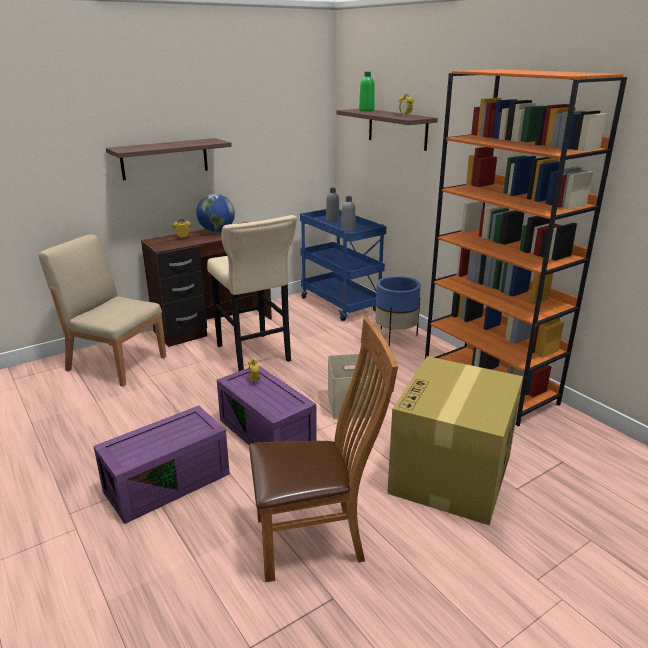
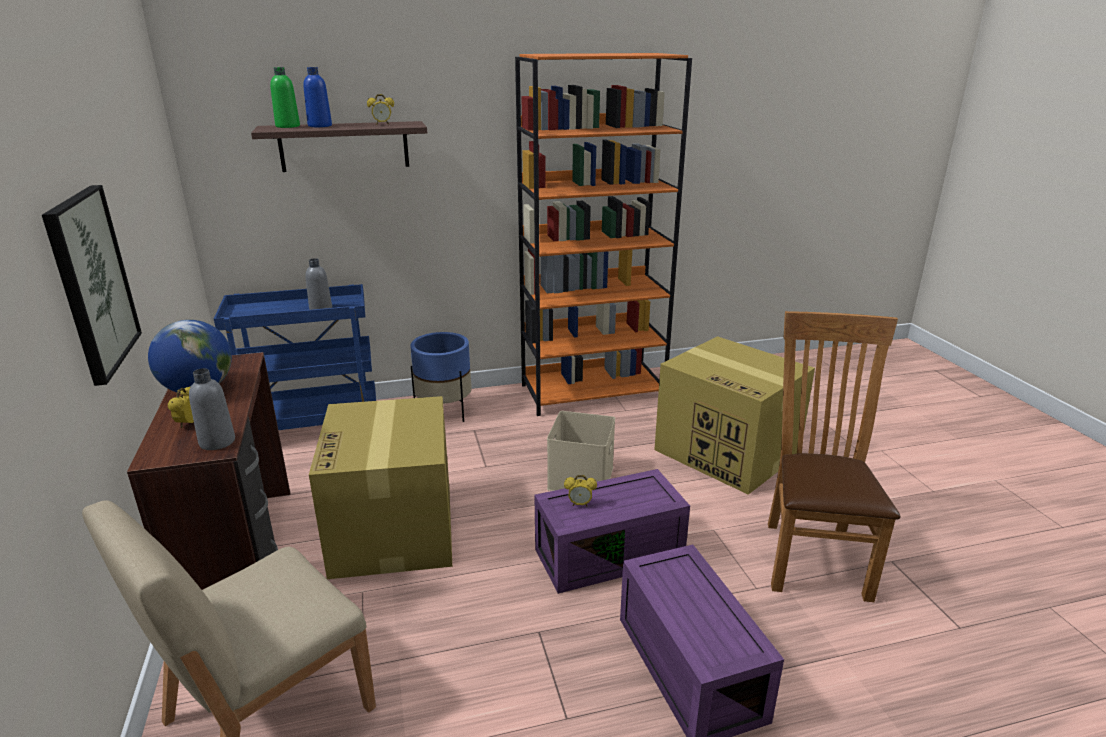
camera: 70 degrees left, 0 degrees up
shelf [106,138,232,180] -> picture [42,185,142,386]
beige stool [207,215,297,371] -> cardboard box [309,396,452,579]
grey bottle [326,188,340,222] -> grey bottle moved to [189,368,235,450]
none -> blue bottle [303,67,332,127]

